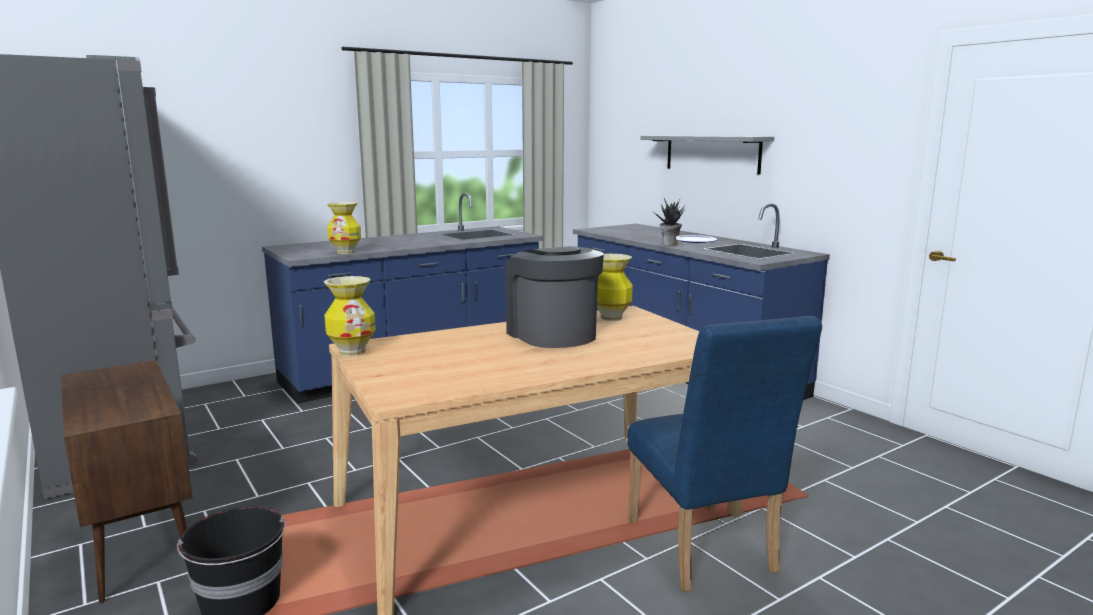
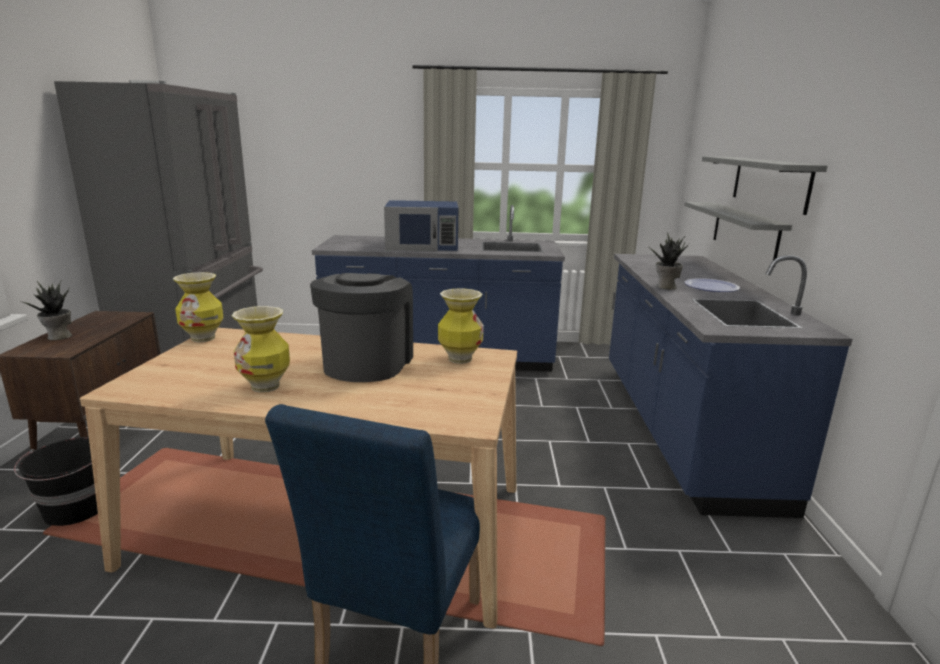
camera: 35 degrees right, 5 degrees up
vase [327,202,361,254] -> vase moved to [232,306,290,393]
none -> potted plant [19,281,72,340]
none -> blue microwave [384,200,458,251]
none -> grey shelf [685,202,792,260]

